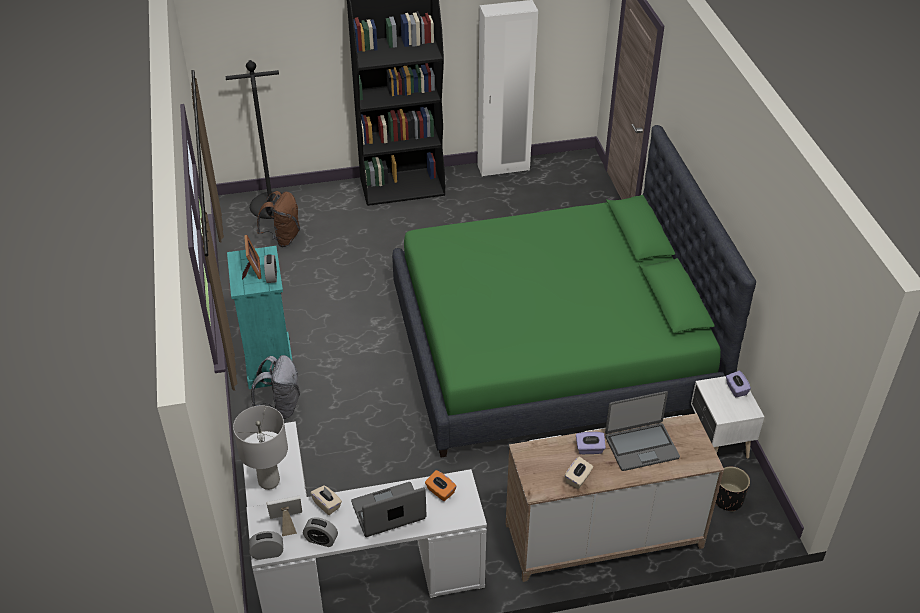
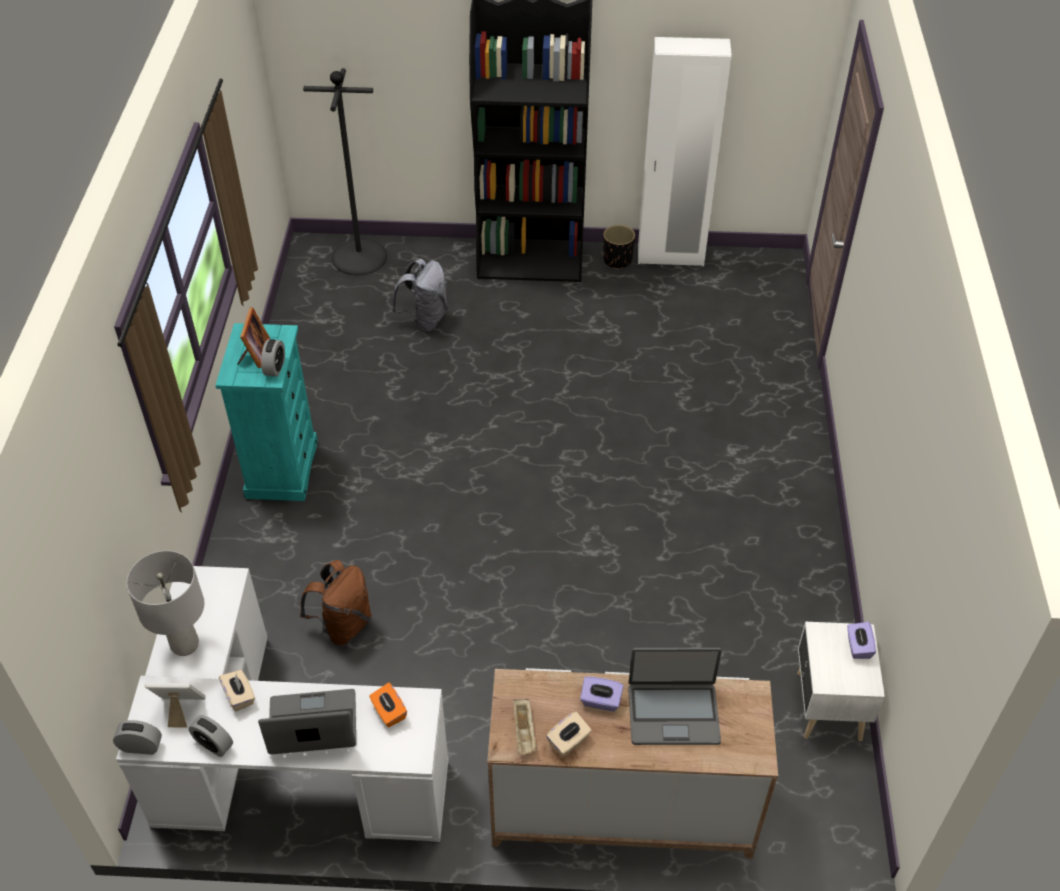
camera: 15 degrees right, 5 degrees up
grey backpack [251,355,300,419] -> grey backpack moved to [392,259,448,332]
brown backpack [257,191,300,247] -> brown backpack moved to [300,560,372,646]
green bed [392,125,756,458] -> none
black planter [715,467,750,511] -> black planter moved to [603,225,635,270]
none -> beige tray [514,699,536,754]

